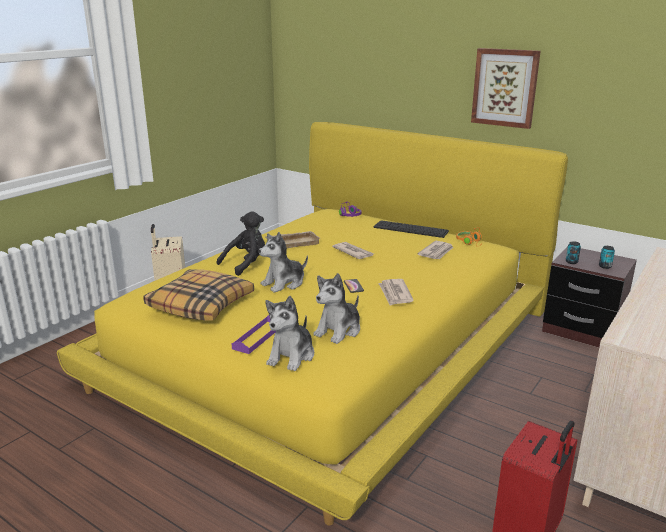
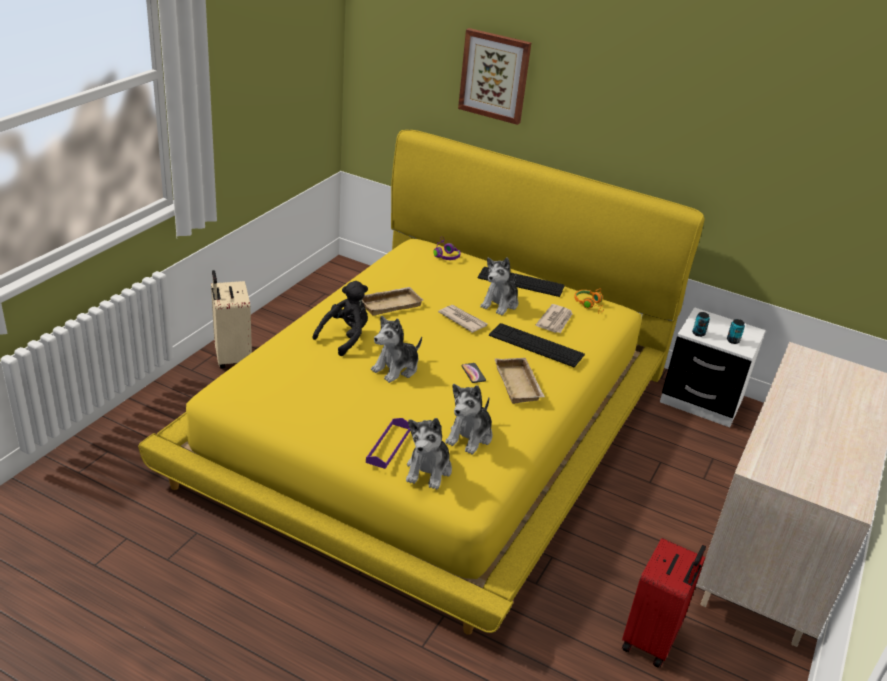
camera: 10 degrees left, 10 degrees up
pillow [143,269,254,321] -> none
newspaper [378,279,414,306] -> beige tray [495,358,545,404]
picture [471,48,541,129] -> picture moved to [458,28,531,125]
brown nightstand [542,246,637,347] -> white nightstand [660,307,766,427]
none -> plush toy [480,257,518,315]
none -> keyboard [489,323,585,367]

